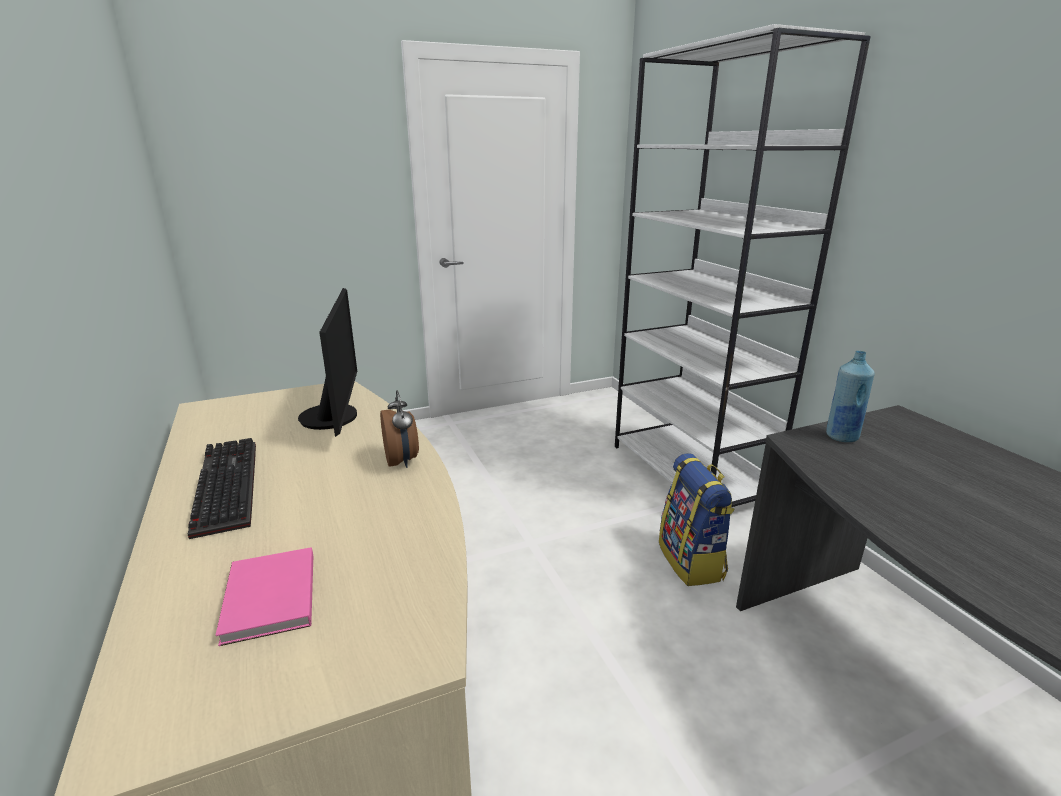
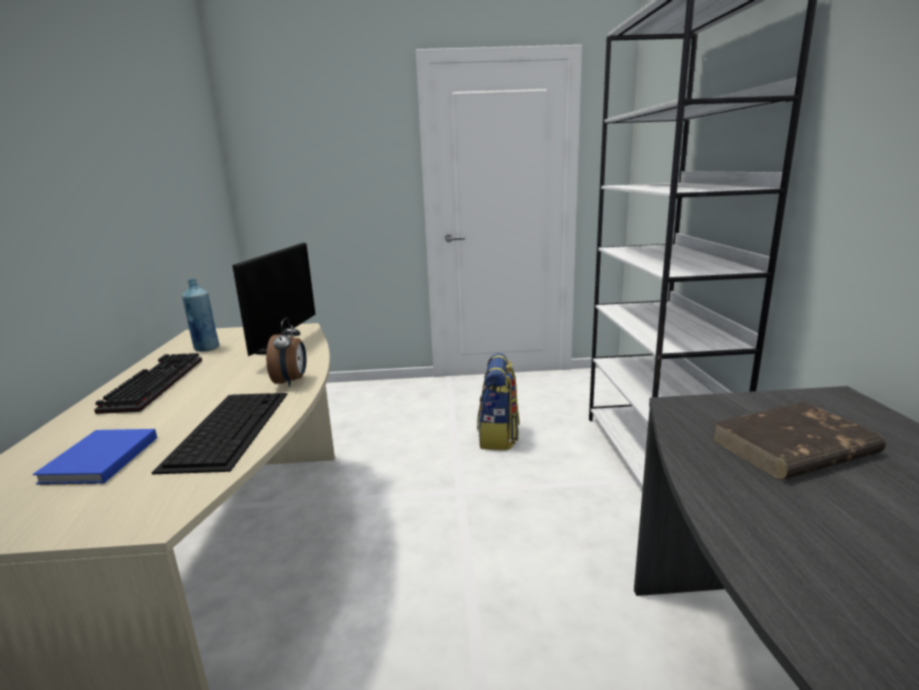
camera: 20 degrees right, 5 degrees down
pink book [216,547,313,646] -> blue book [33,429,157,485]
backpack [659,453,735,586] -> backpack moved to [477,353,519,450]
blue bottle [826,351,875,442] -> blue bottle moved to [182,279,220,352]
none -> keyboard [151,393,287,474]
none -> brown book [711,402,886,480]

